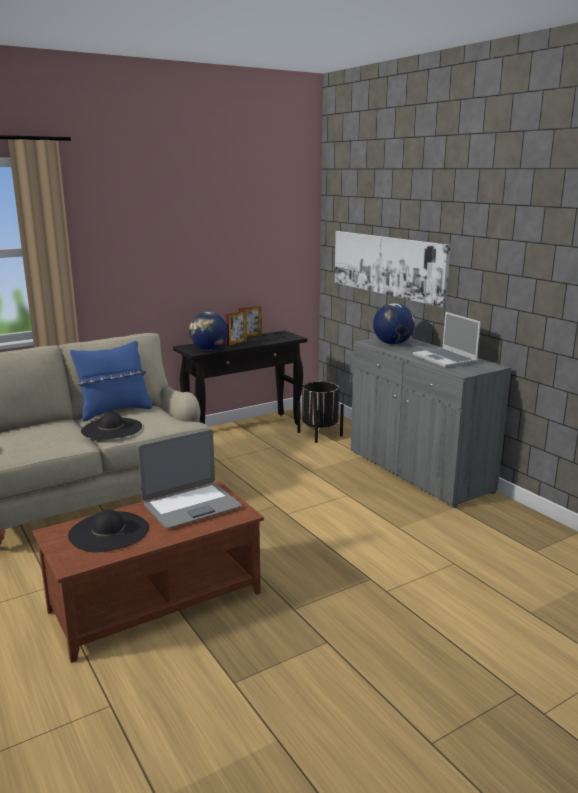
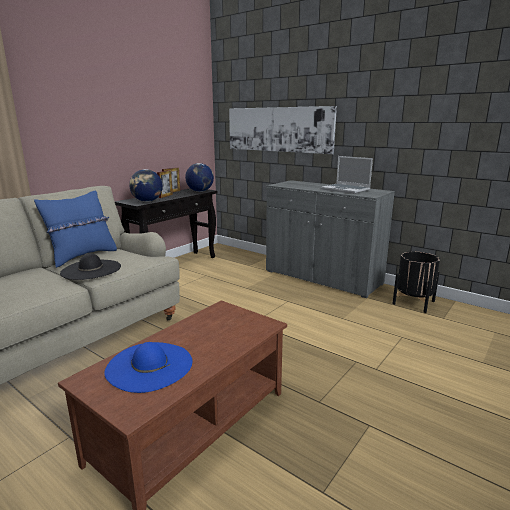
camera: 20 degrees left, 0 degrees up
black hat [68,510,149,552] -> blue hat [104,342,192,393]
laptop [138,430,242,529] -> none
black planter [297,381,344,443] -> black planter moved to [392,251,440,313]
globe [373,303,415,345] -> globe moved to [185,163,214,192]

